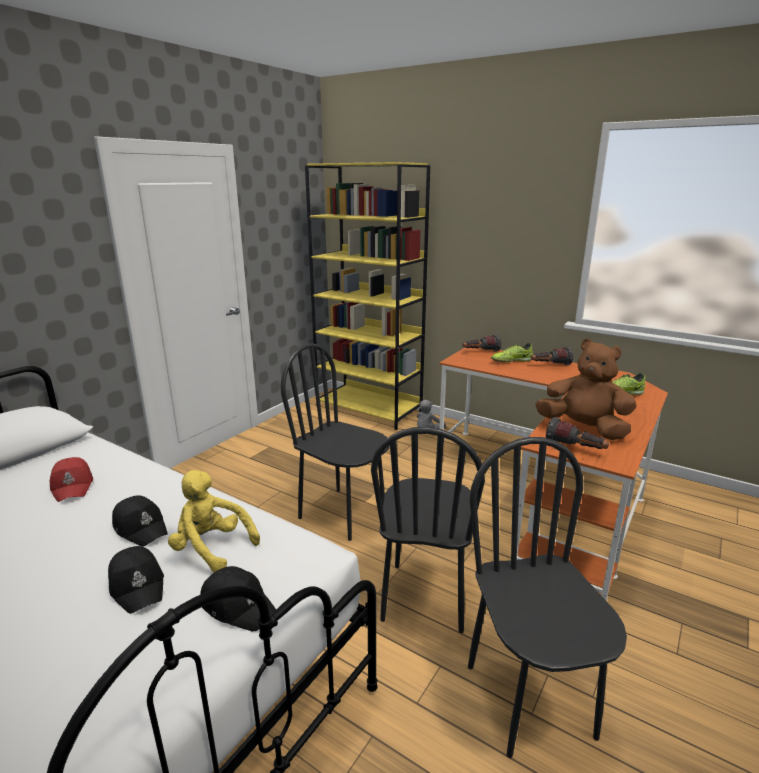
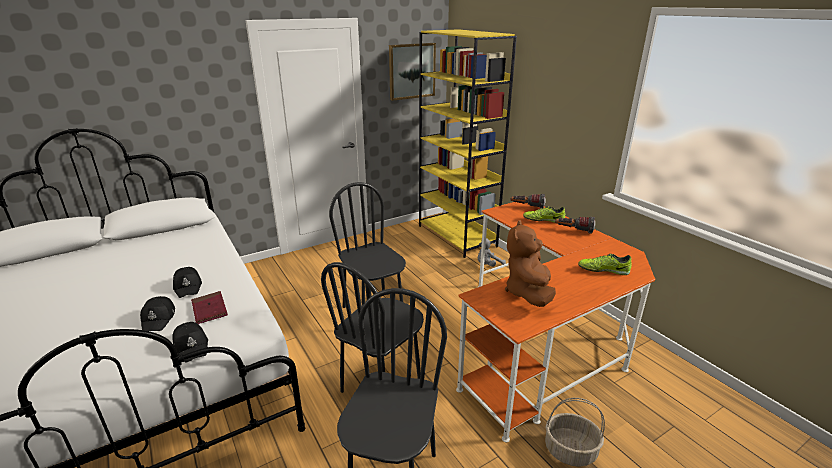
camera: 25 degrees right, 5 degrees up
red cap [50,457,93,502] -> none
yellow plush toy [168,470,260,572] -> red book [191,291,228,324]
brown plush toy [535,339,637,440] -> brown plush toy turned 135 degrees counterclockwise [505,220,556,307]
flashlight [546,417,609,449] -> none
none -> picture [389,43,436,101]
none -> basket [545,398,605,467]

